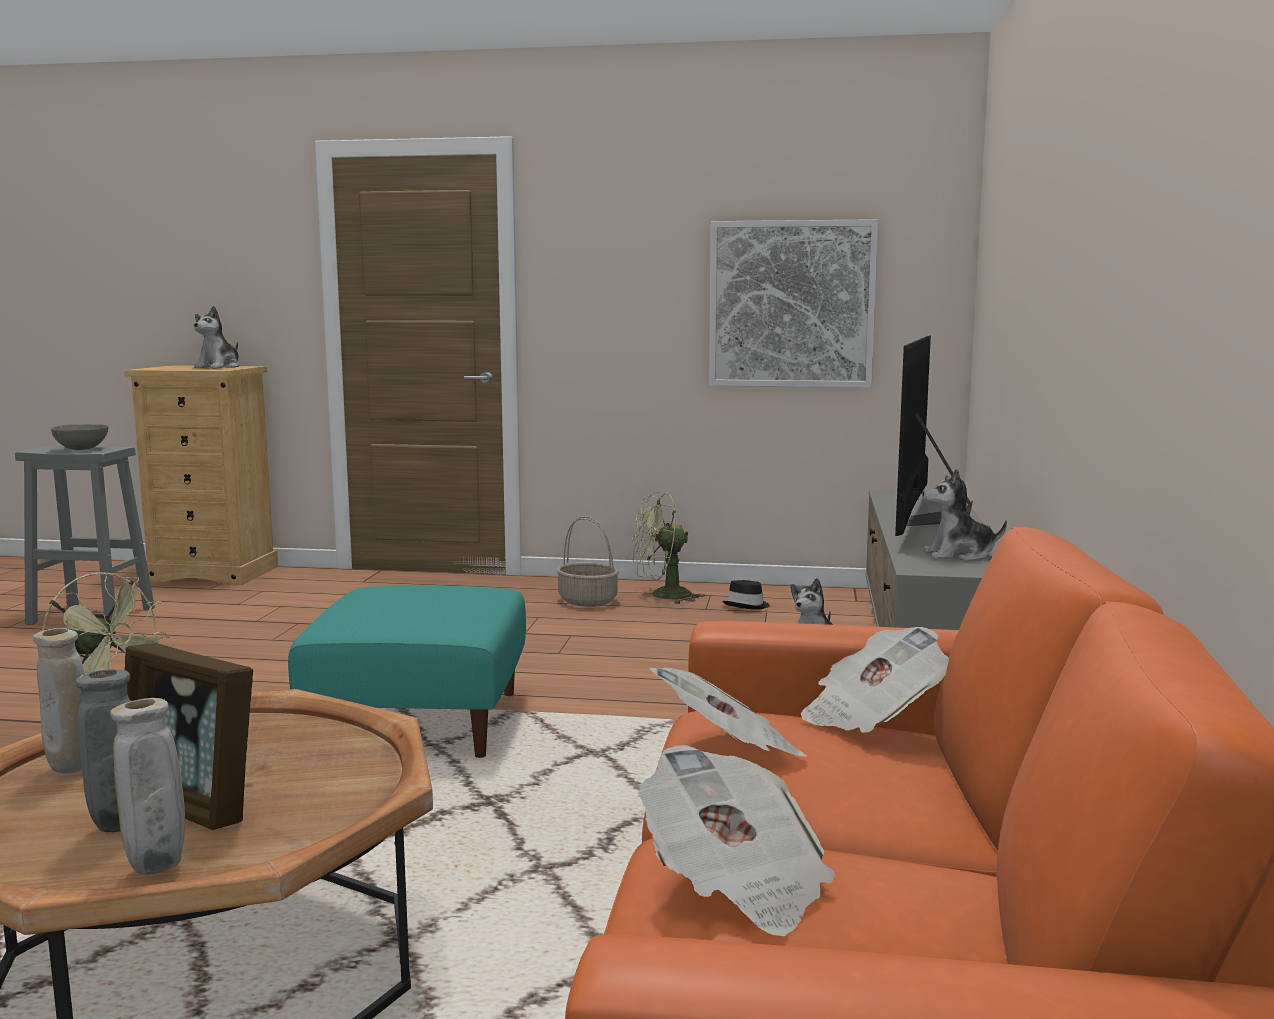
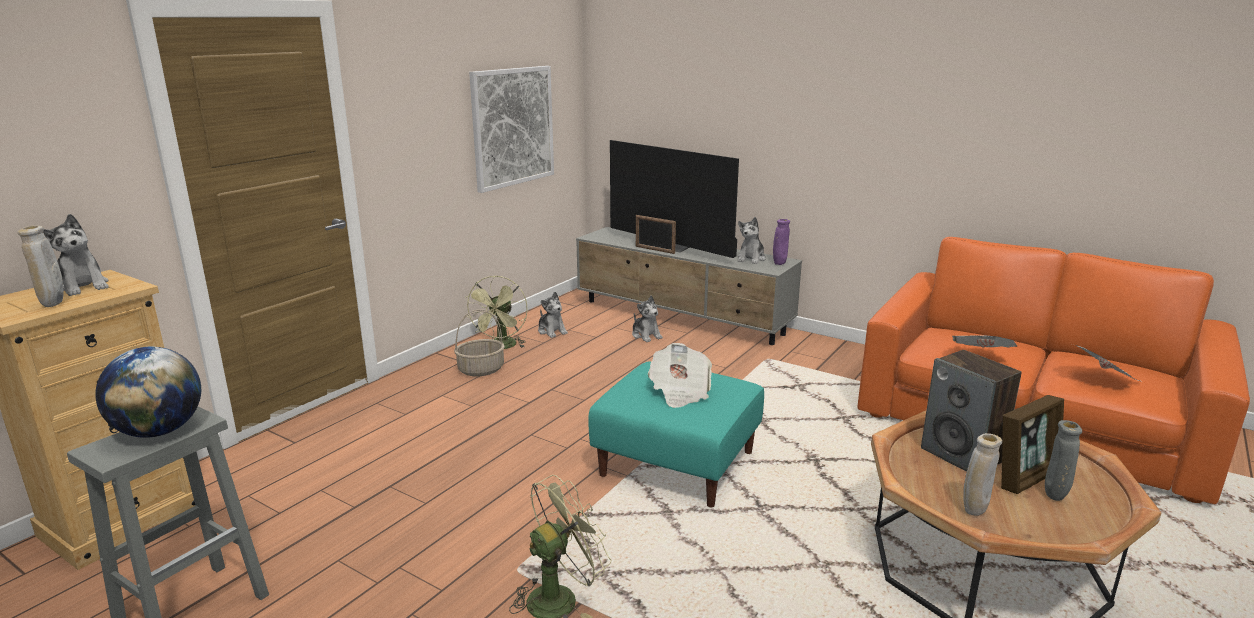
camera: 65 degrees left, 10 degrees up
grey bowl [51,424,108,450] -> globe [95,347,201,438]
beige vase [110,698,185,875] -> beige vase moved to [18,226,64,307]
black hat [722,580,770,610] -> plush toy [538,292,568,338]
newspaper [801,627,949,733] -> newspaper moved to [648,343,712,408]
none -> picture frame [636,215,676,254]
none -> purple vase [773,219,790,265]
none -> speaker [921,350,1022,472]

